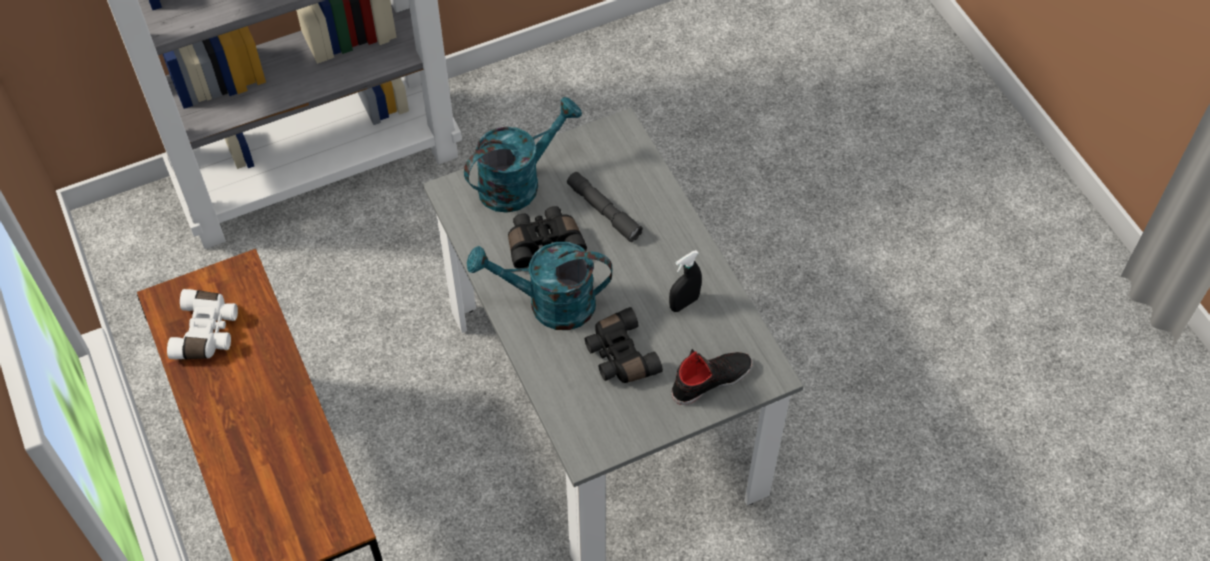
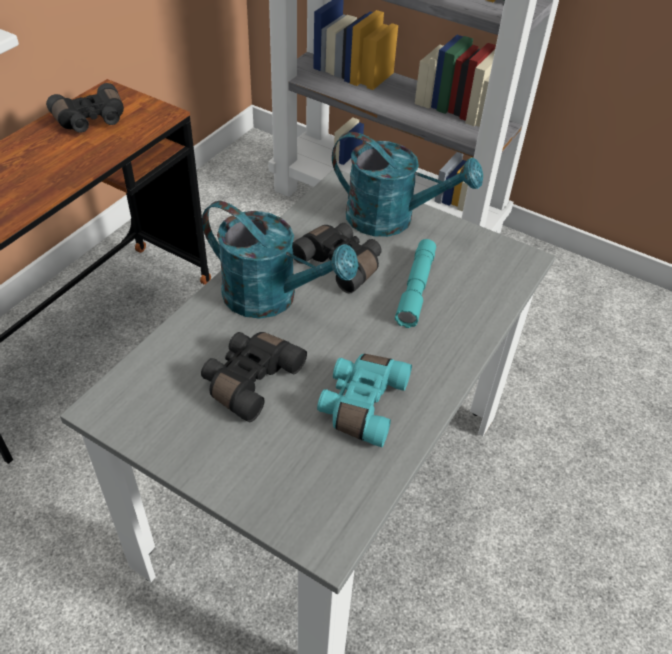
camera: 55 degrees right, 10 degrees down
white binoculars [167,289,238,359] -> black binoculars [46,83,124,133]
turquoise watering can [467,242,612,330] -> turquoise watering can turned 150 degrees clockwise [202,201,358,319]
grey flashlight [567,172,643,242] -> turquoise flashlight [395,239,436,328]
black spray bottle [669,250,702,312] -> turquoise binoculars [317,354,412,447]
black shoe [672,349,752,405] -> none

